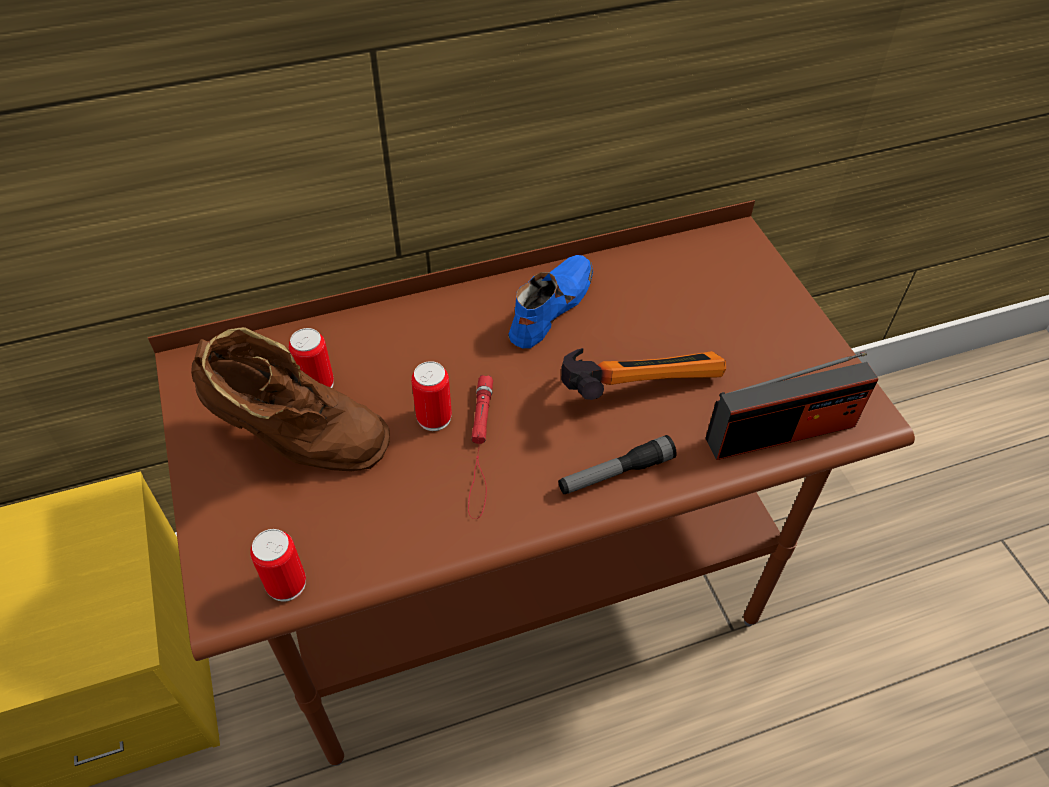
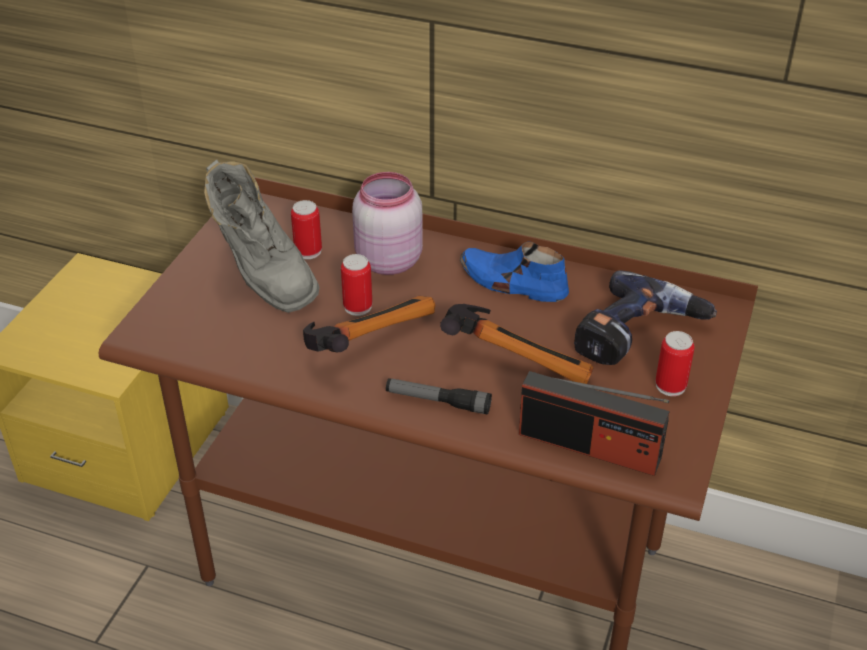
camera: 40 degrees right, 10 degrees down
brown boot [191,327,390,471] -> grey boot [204,160,320,313]
can [250,529,306,602] -> can moved to [655,331,695,396]
red flashlight [468,375,493,519] -> hammer [303,296,435,352]
blue shoe [508,255,593,349] -> blue shoe turned 135 degrees counterclockwise [460,242,569,302]
none -> pink jar [352,172,423,275]
none -> power drill [574,270,717,365]

